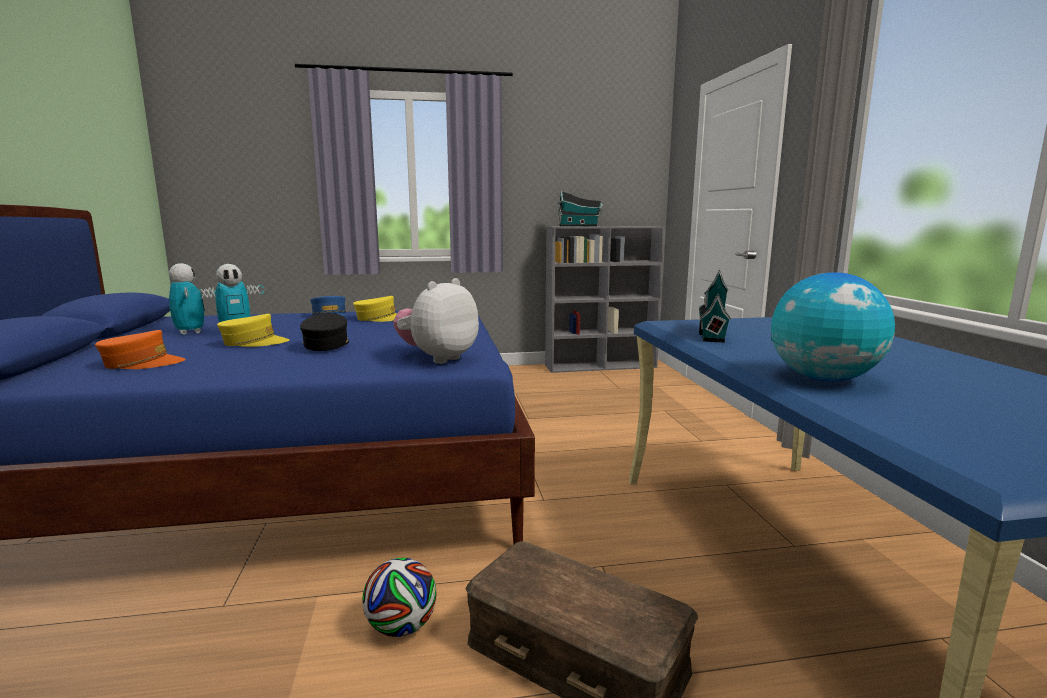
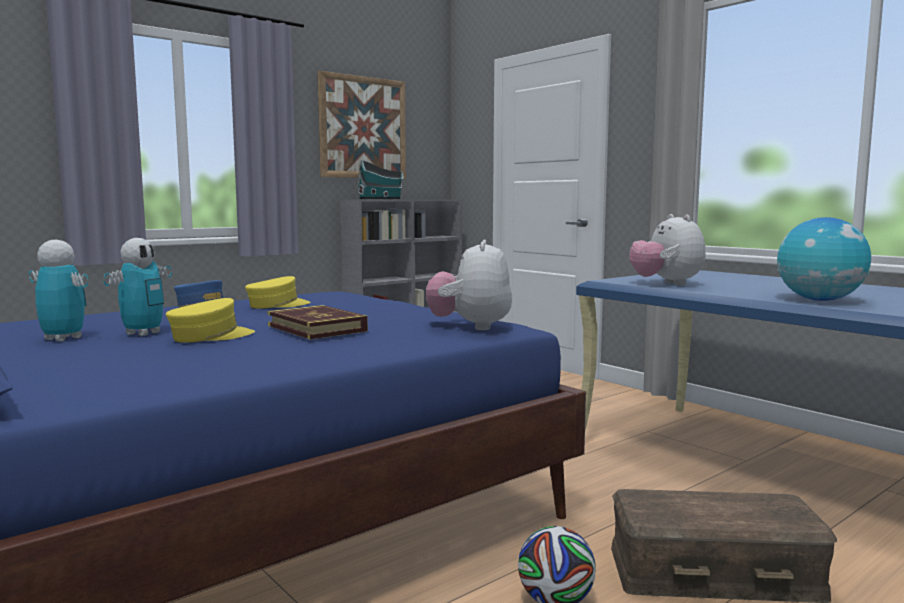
camera: 30 degrees left, 5 degrees down
orange cap [95,330,186,369] -> none
black cap [300,313,349,351] -> book [267,305,368,339]
toy house [698,269,731,343] -> plush toy [629,214,706,285]
none -> picture [317,71,406,179]

